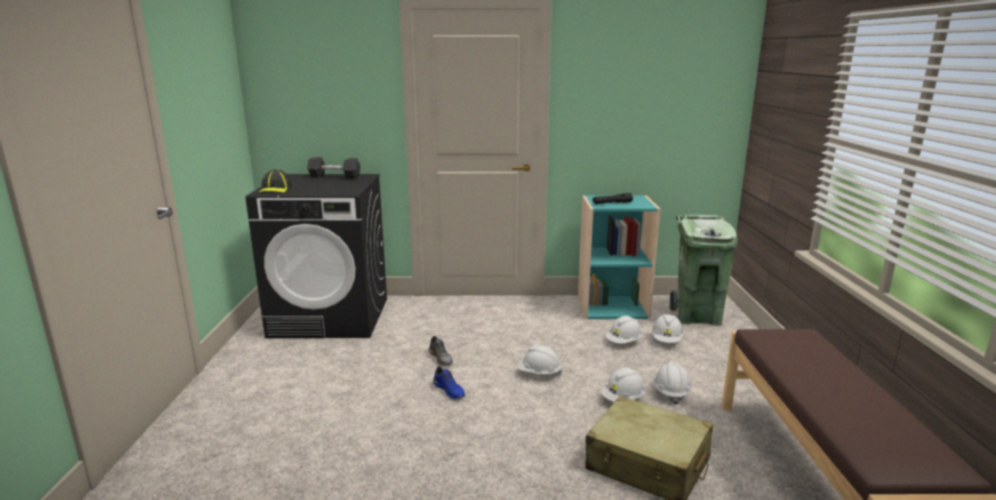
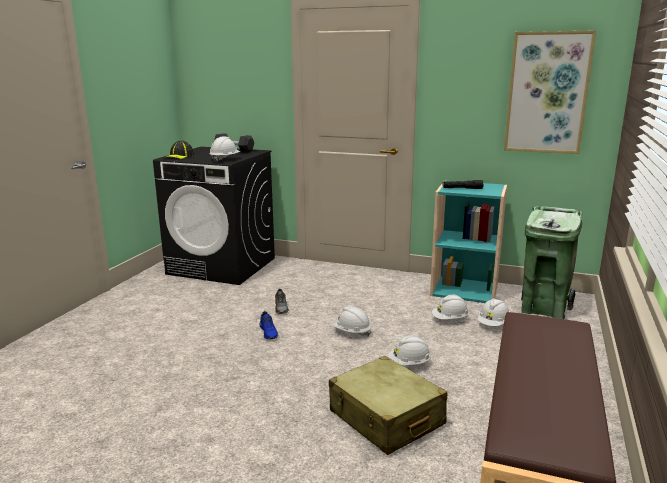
camera: 20 degrees right, 0 degrees up
white hard hat [654,361,691,405] -> white hard hat moved to [209,137,240,162]
none -> picture [504,30,596,154]

